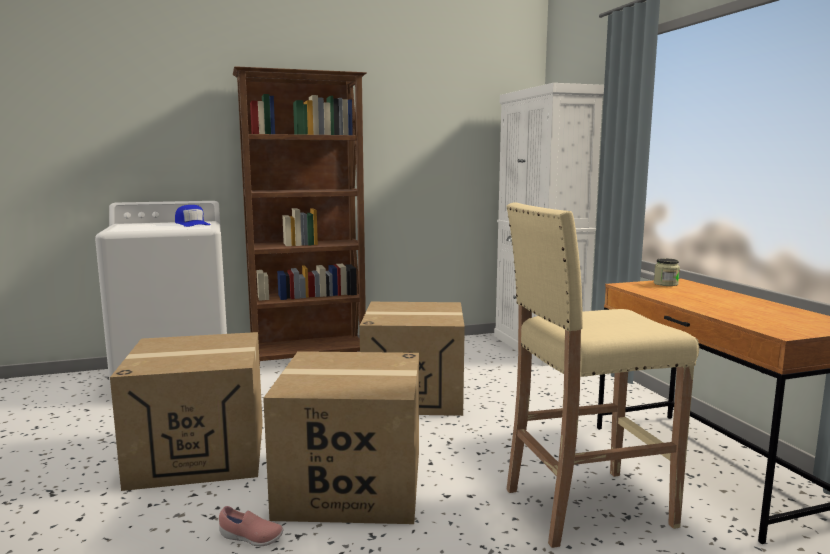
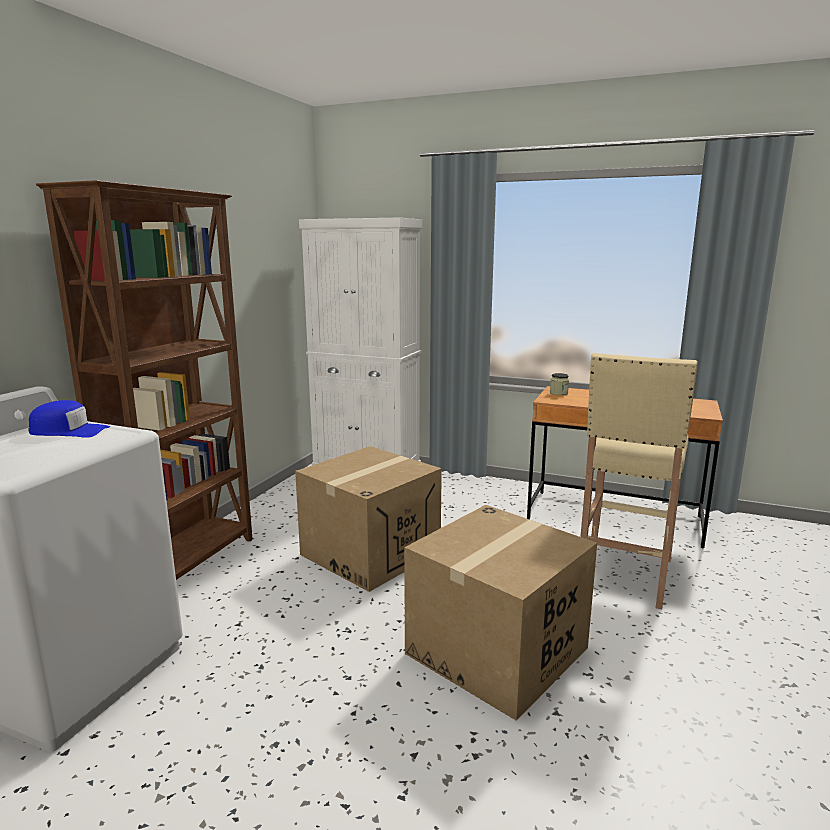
camera: 50 degrees left, 5 degrees up
cardboard box [110,332,263,491] -> none
pink shoe [219,506,284,546] -> none

